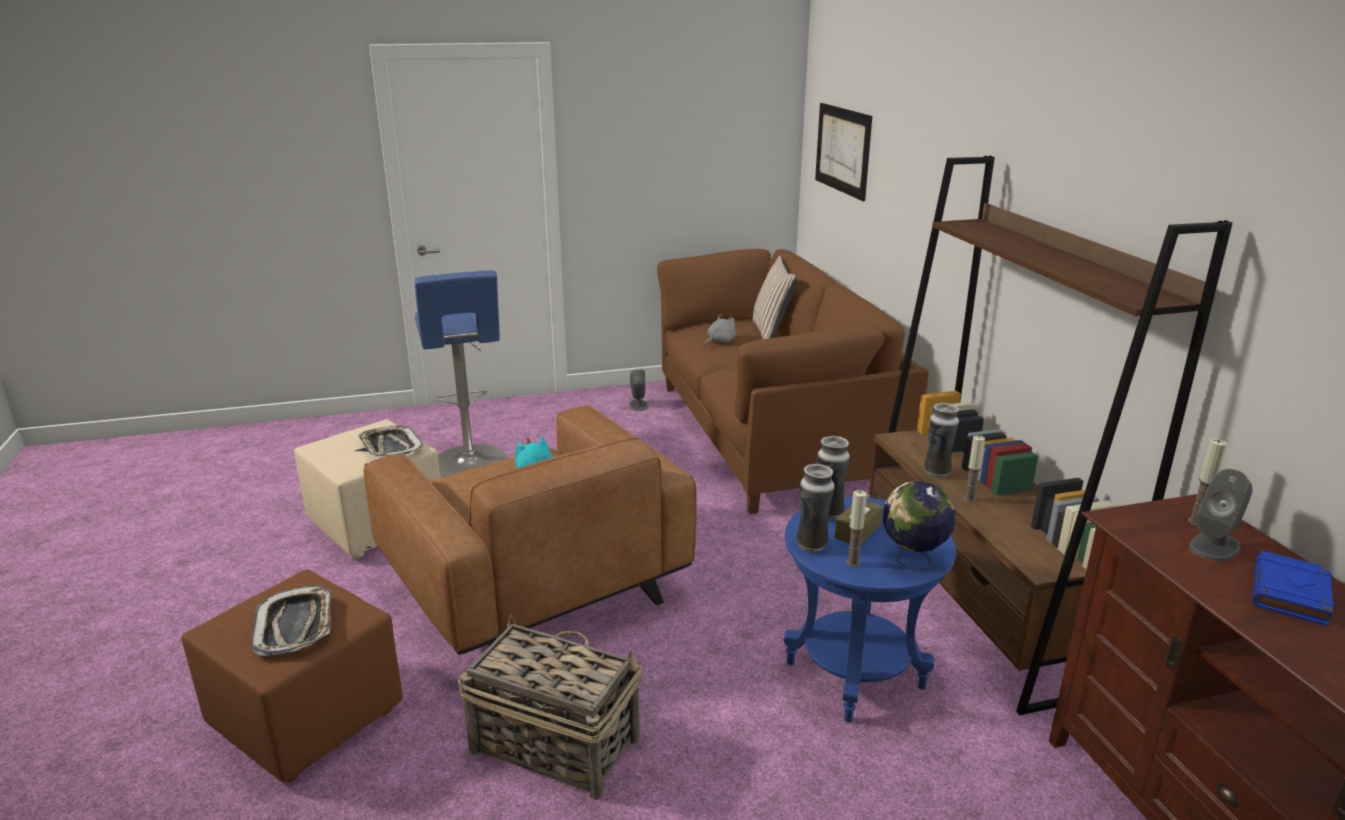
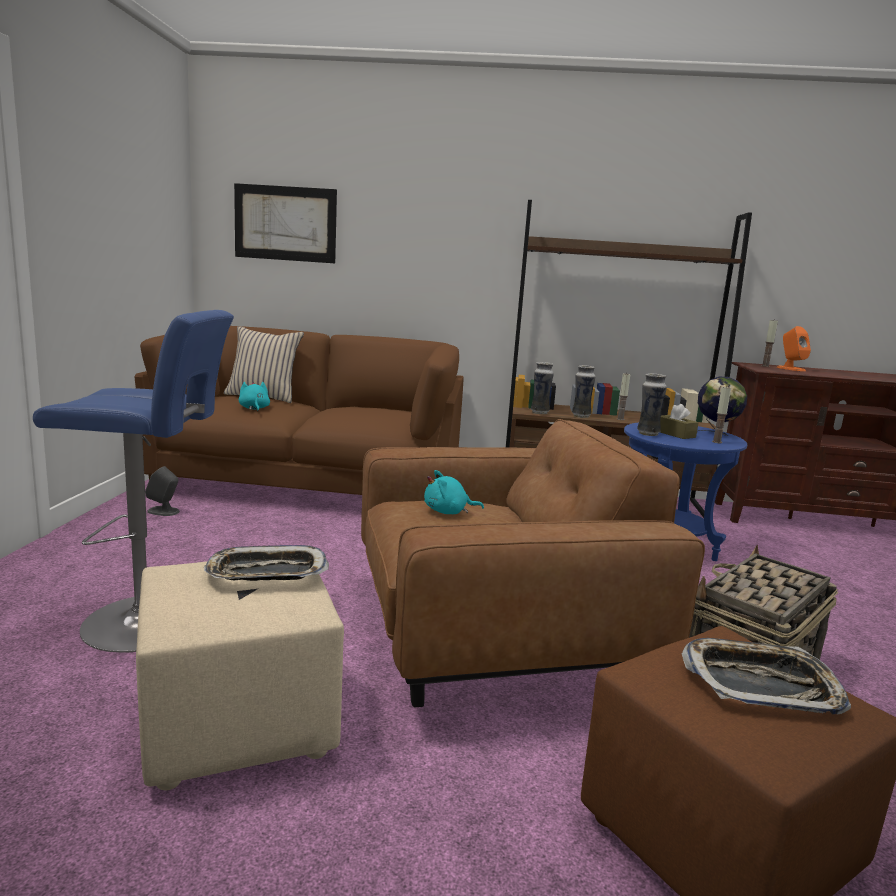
camera: 70 degrees left, 10 degrees down
grey plush toy [704,314,736,345] -> turquoise plush toy [239,382,270,411]
vase [796,463,835,552] -> vase moved to [531,362,554,414]
grey speaker [1189,469,1253,562] -> orange speaker [777,326,811,371]
blue book [1253,551,1334,626] -> none

